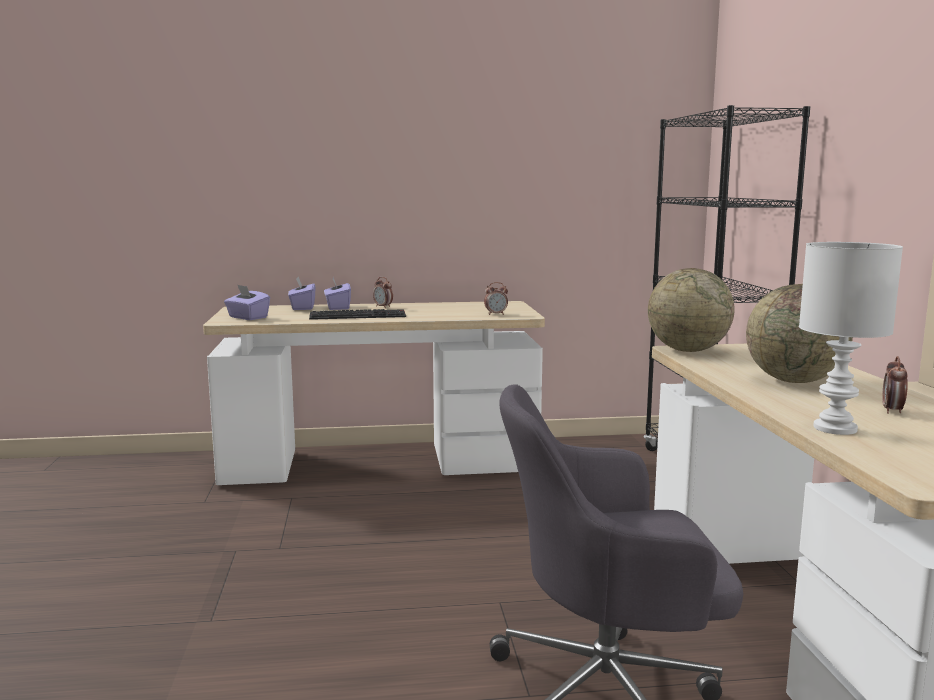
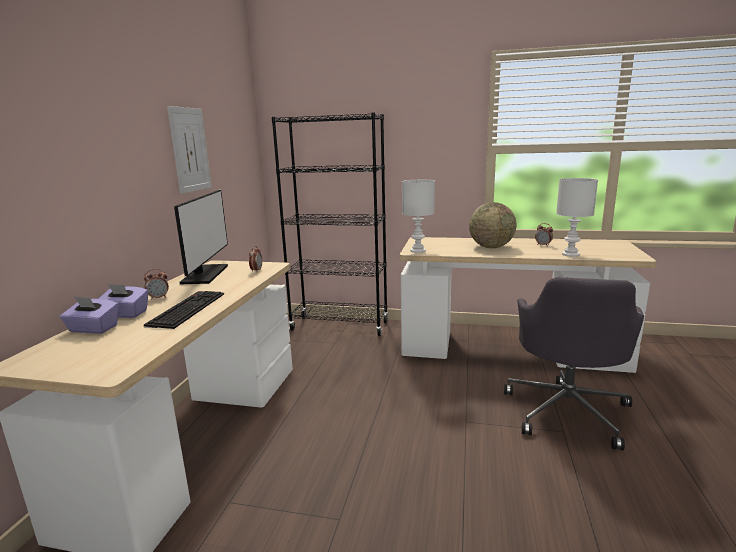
camera: 70 degrees left, 5 degrees up
purple tissue box [224,285,270,320] -> none
globe [648,268,735,352] -> white table lamp [402,180,435,253]
none -> picture [167,106,212,194]
none -> monitor [174,190,228,285]

